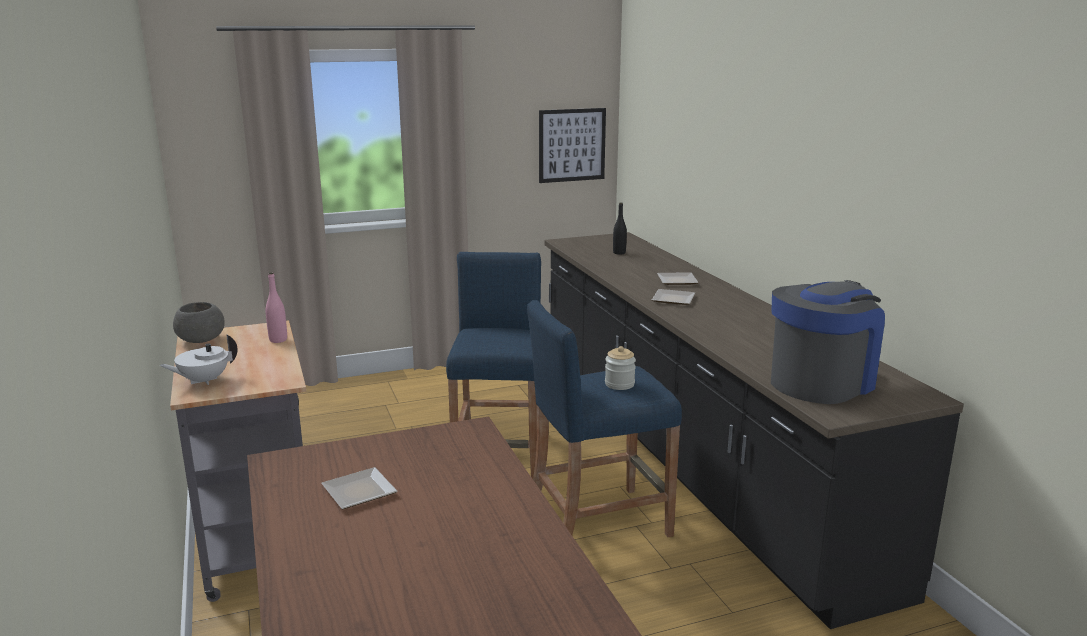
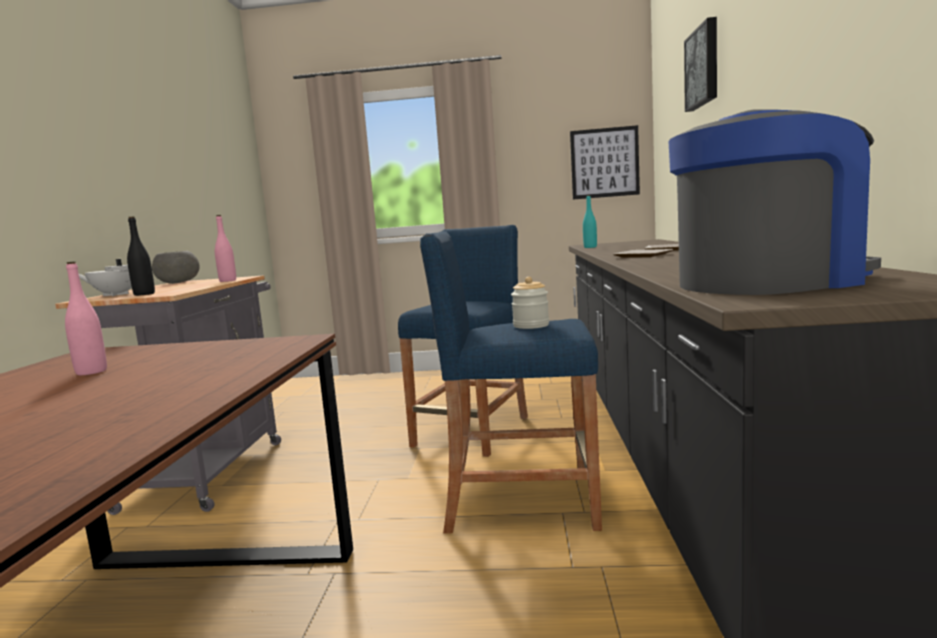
camera: 25 degrees right, 10 degrees down
plate [321,467,398,509] -> pink bottle [65,261,107,375]
black bottle [613,203,627,255] -> black bottle moved to [127,217,155,296]
none -> turquoise bottle [583,195,597,248]
none -> picture [684,17,717,112]

